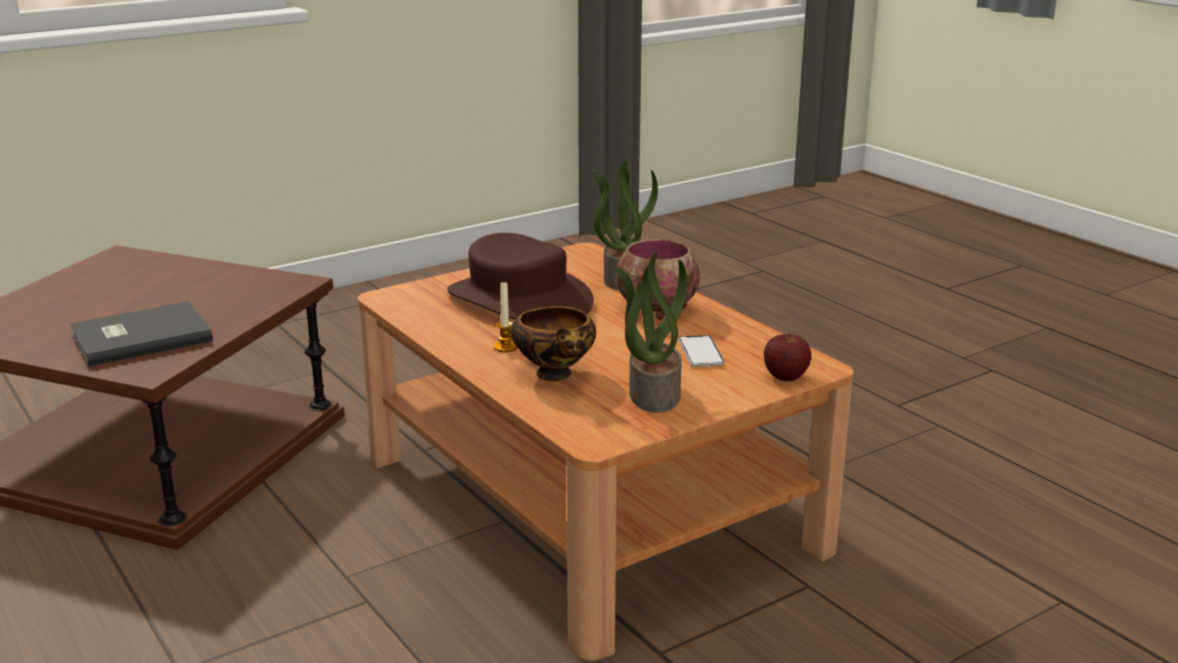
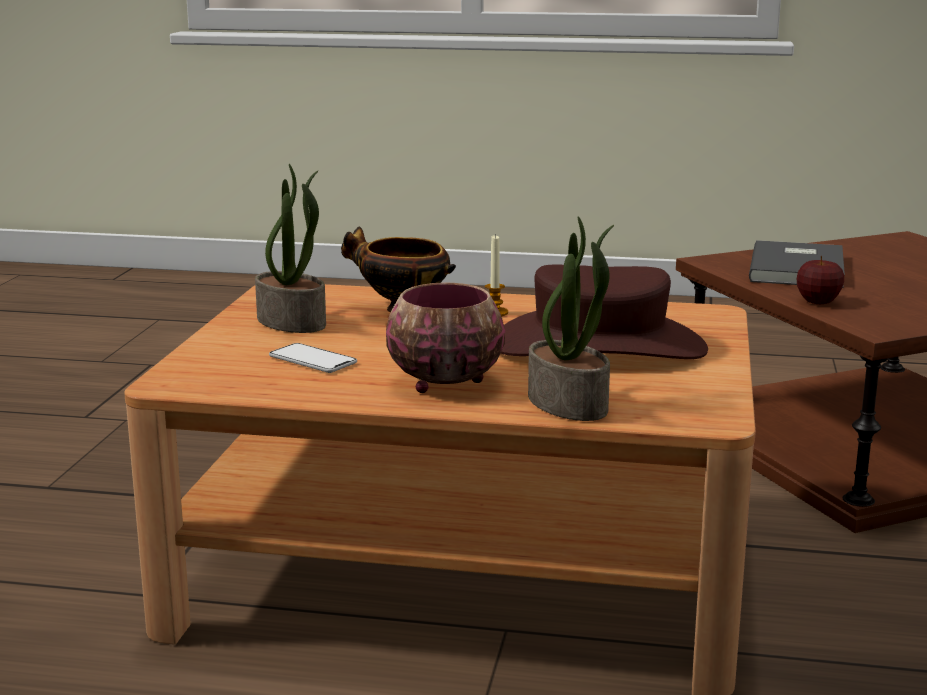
camera: 135 degrees right, 5 degrees down
apple [764,333,811,381] -> apple moved to [796,256,844,304]

